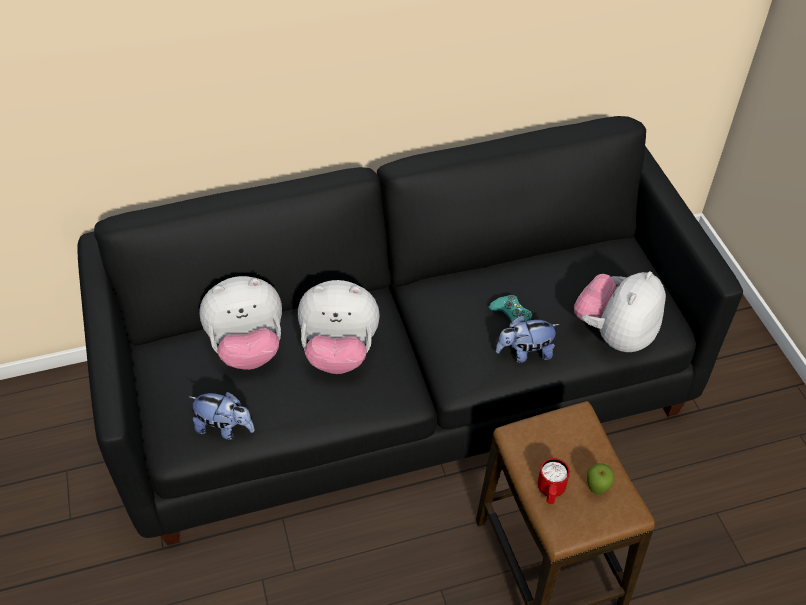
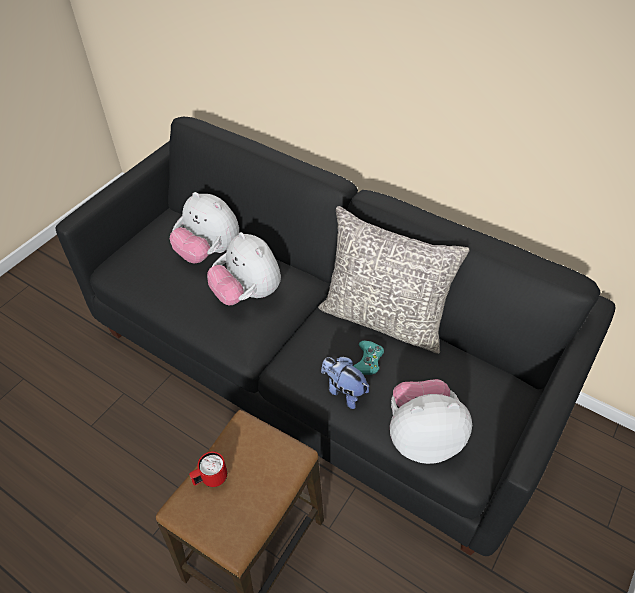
camera: 50 degrees right, 0 degrees up
plush toy [188,392,255,440] -> none
apple [587,463,615,494] -> none
none -> grey pillow [318,206,470,354]

